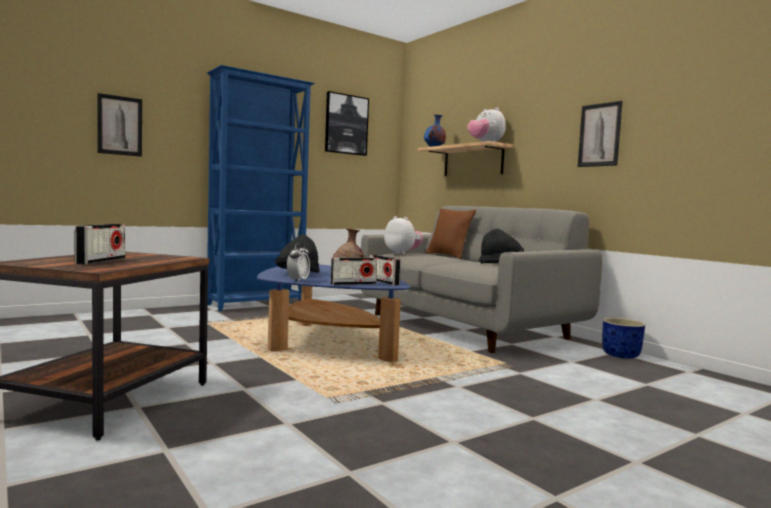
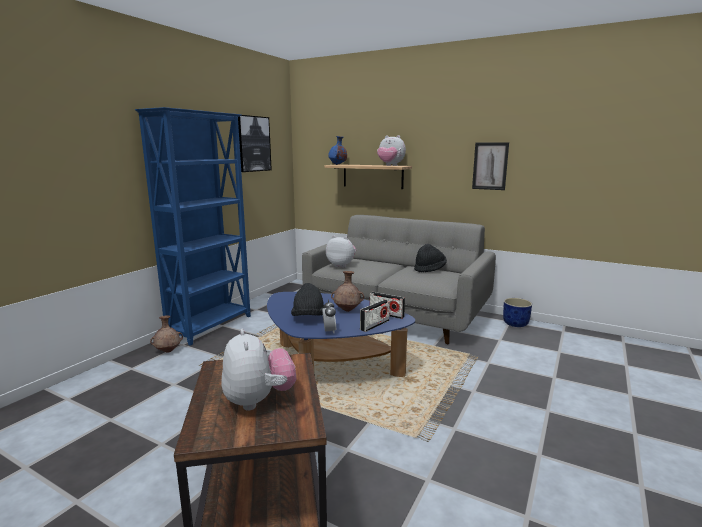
camera: 25 degrees left, 10 degrees up
radio [74,224,125,265] -> plush toy [222,329,297,411]
picture [97,93,142,157] -> none
brown pillow [426,208,476,259] -> none
none -> brown vase [150,315,183,352]

